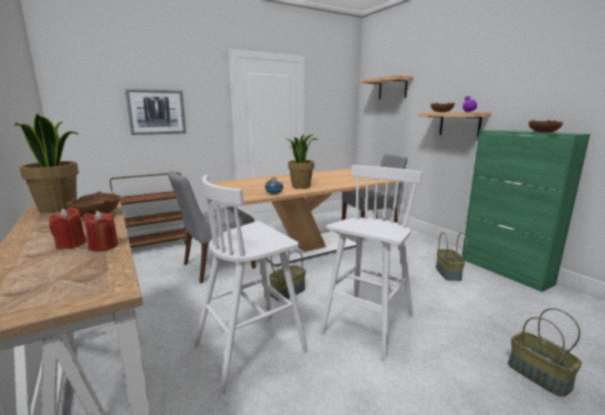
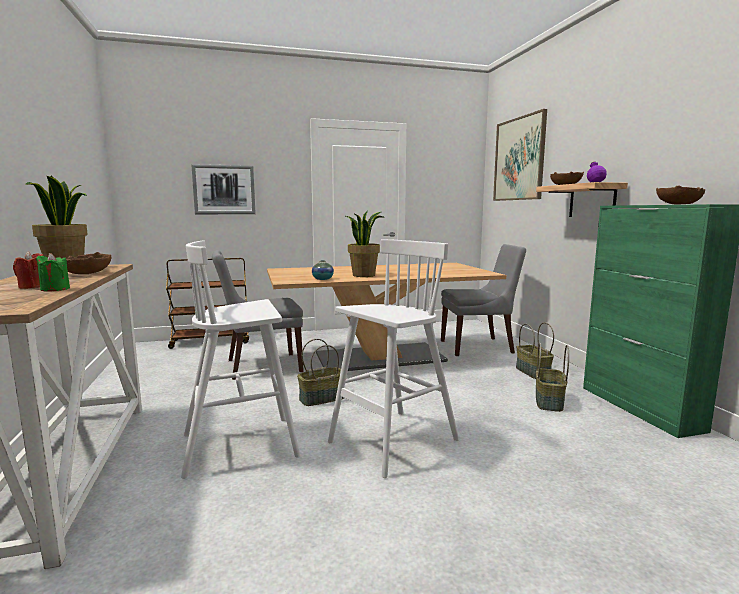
camera: 15 degrees right, 5 degrees down
red candle [83,210,118,252] -> green candle [36,253,70,291]
shelf [360,75,413,99] -> picture [493,109,547,201]
basket [508,308,582,397] -> basket moved to [516,322,554,379]

